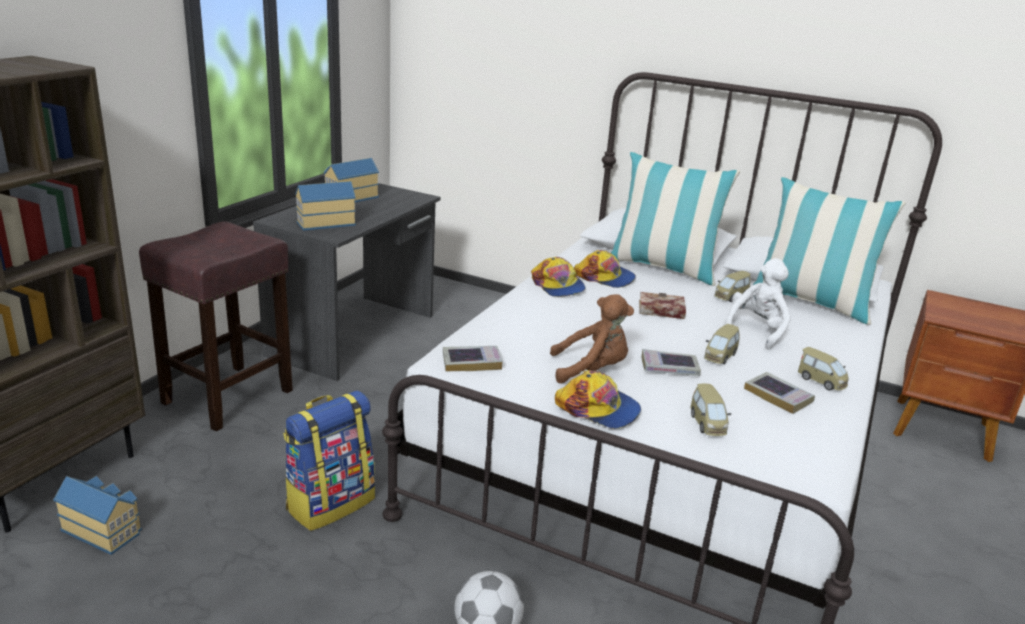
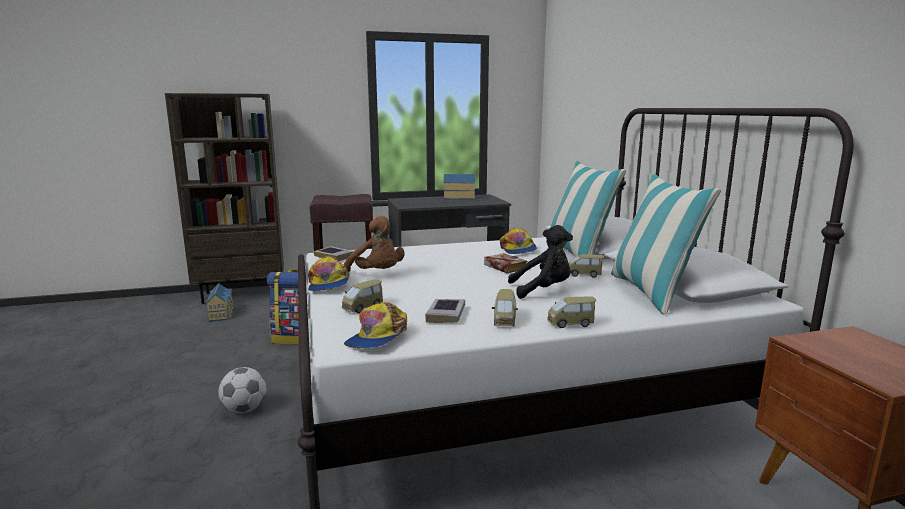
camera: 50 degrees right, 10 degrees down
toy house [295,181,356,231] -> none
cap [531,257,586,297] -> cap moved to [344,302,407,348]
book [641,349,701,376] -> none
toy car [704,324,740,365] -> toy car moved to [547,297,597,328]
white plush toy [723,258,791,349] -> black plush toy [508,225,573,299]

